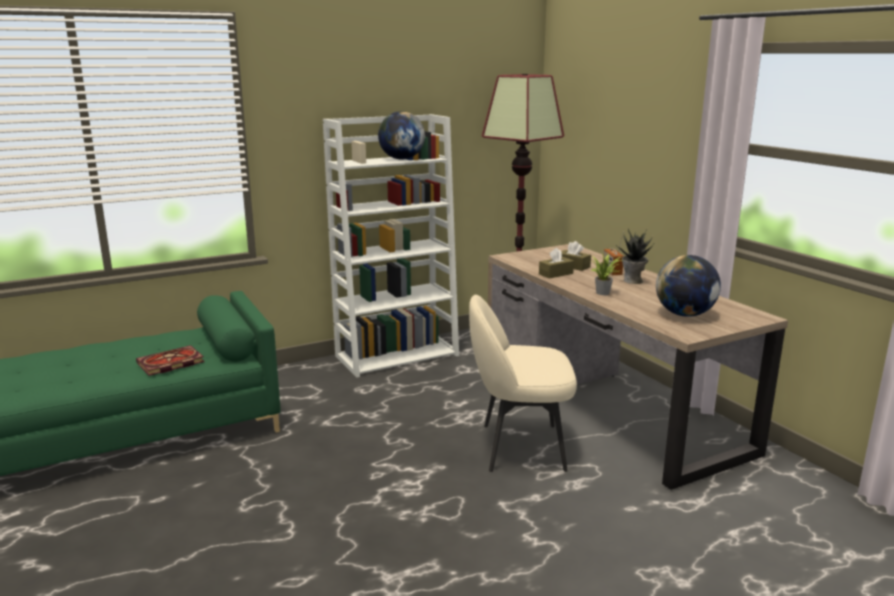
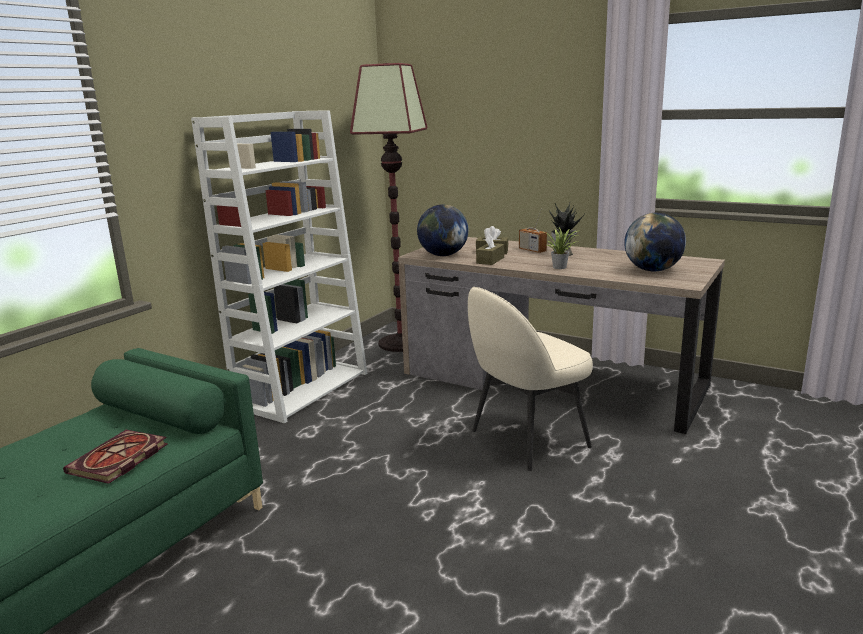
camera: 30 degrees left, 0 degrees up
globe [378,111,425,160] -> globe moved to [417,204,468,256]

